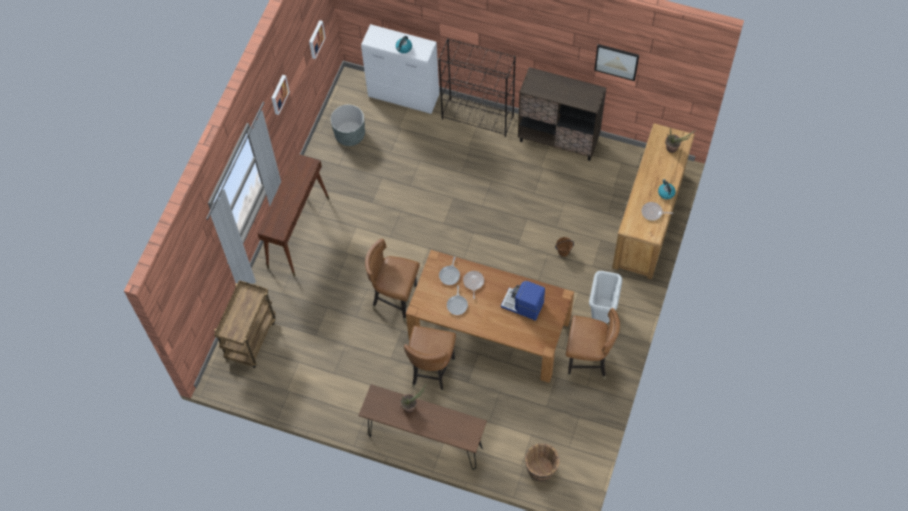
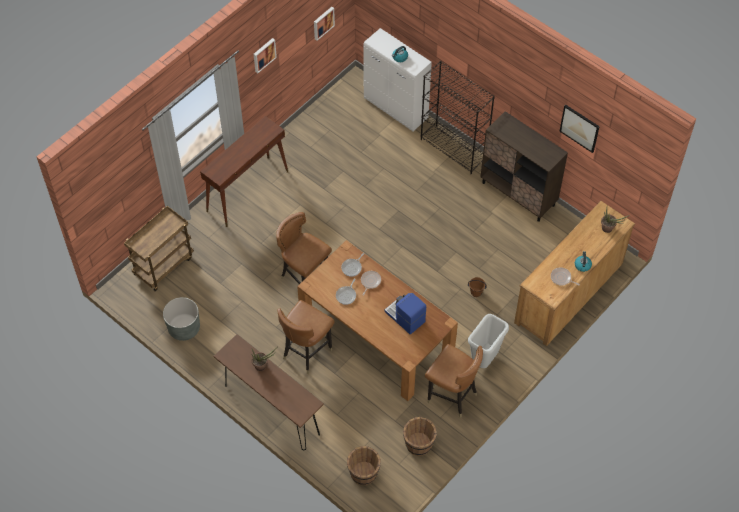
camera: 20 degrees right, 5 degrees down
grey planter [331,105,365,146] -> grey planter moved to [163,297,200,341]
none -> brown bucket [403,417,437,456]

